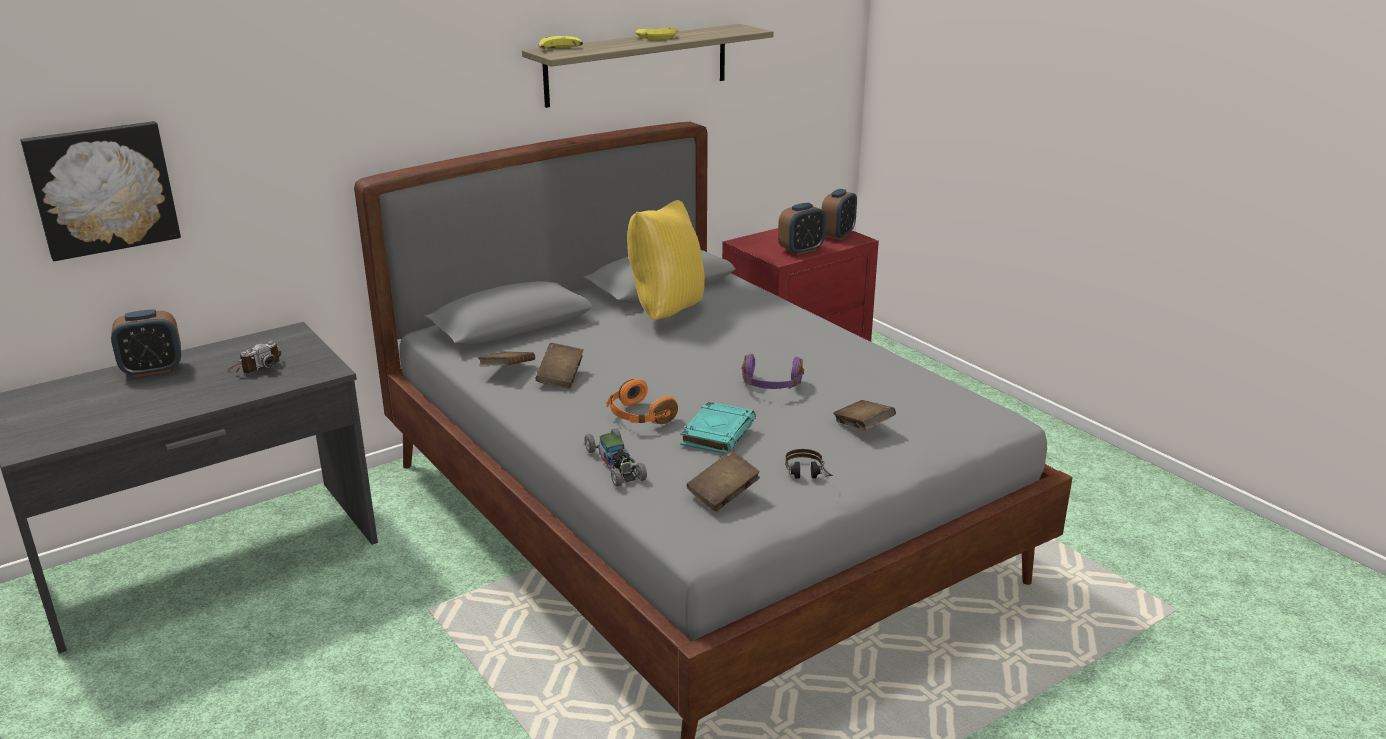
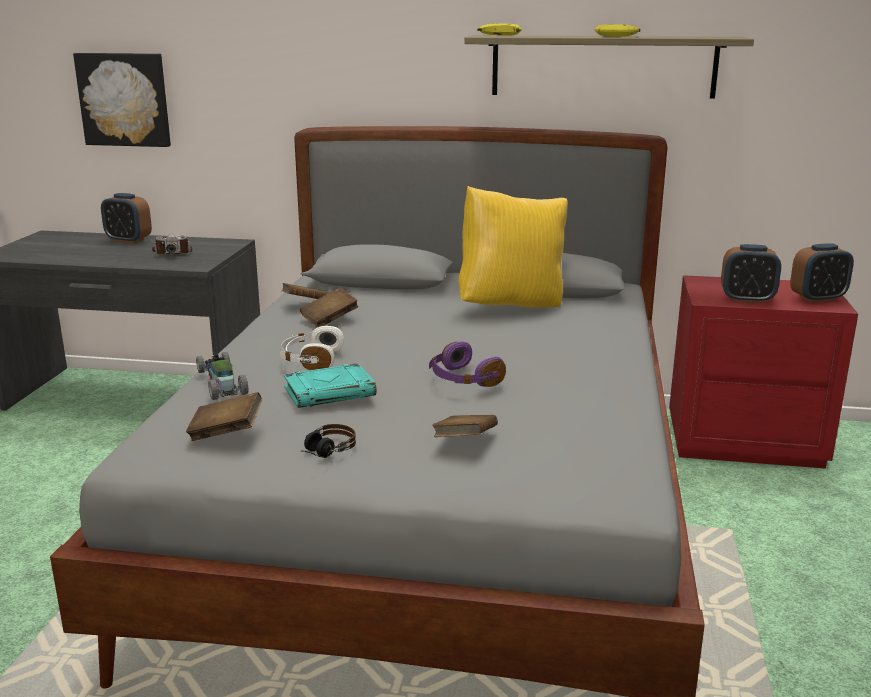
camera: 45 degrees right, 5 degrees down
toy car [585,428,647,487] -> toy car turned 135 degrees clockwise [196,352,249,400]
orange headphones [607,379,678,424] -> white headphones [280,326,344,370]

